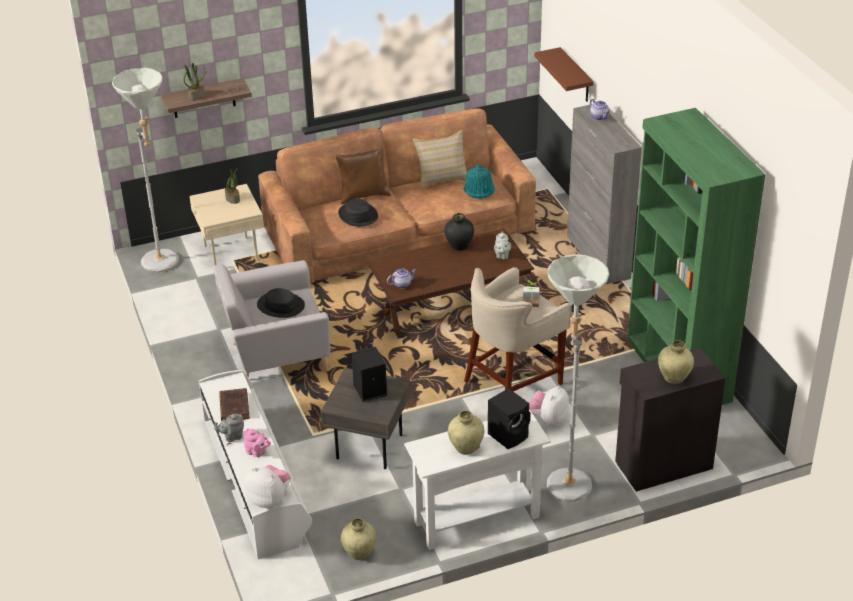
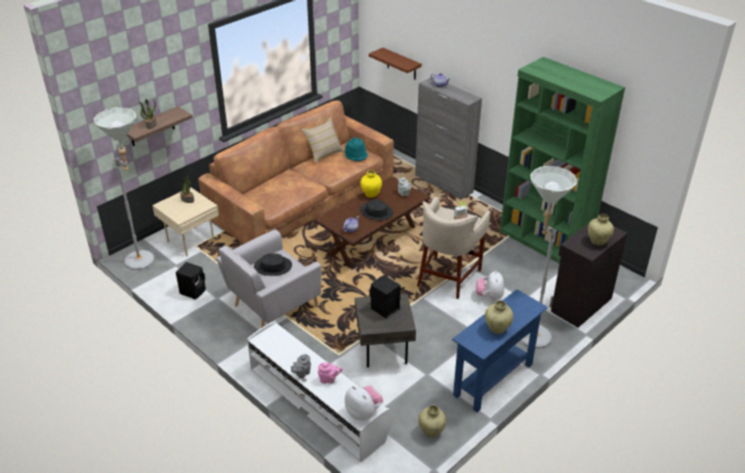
camera: 25 degrees left, 0 degrees up
brown book [219,388,250,421] -> none
plush toy [244,465,291,508] -> plush toy turned 45 degrees clockwise [345,386,383,421]
brown pillow [335,148,391,204] -> none
black hat [338,198,378,227] -> black hat moved to [360,199,393,221]
white console table [404,409,550,550] -> blue console table [452,289,548,412]
black vase [444,213,474,251] -> yellow vase [361,170,382,198]
black speaker [488,388,531,449] -> black speaker moved to [176,262,206,300]

